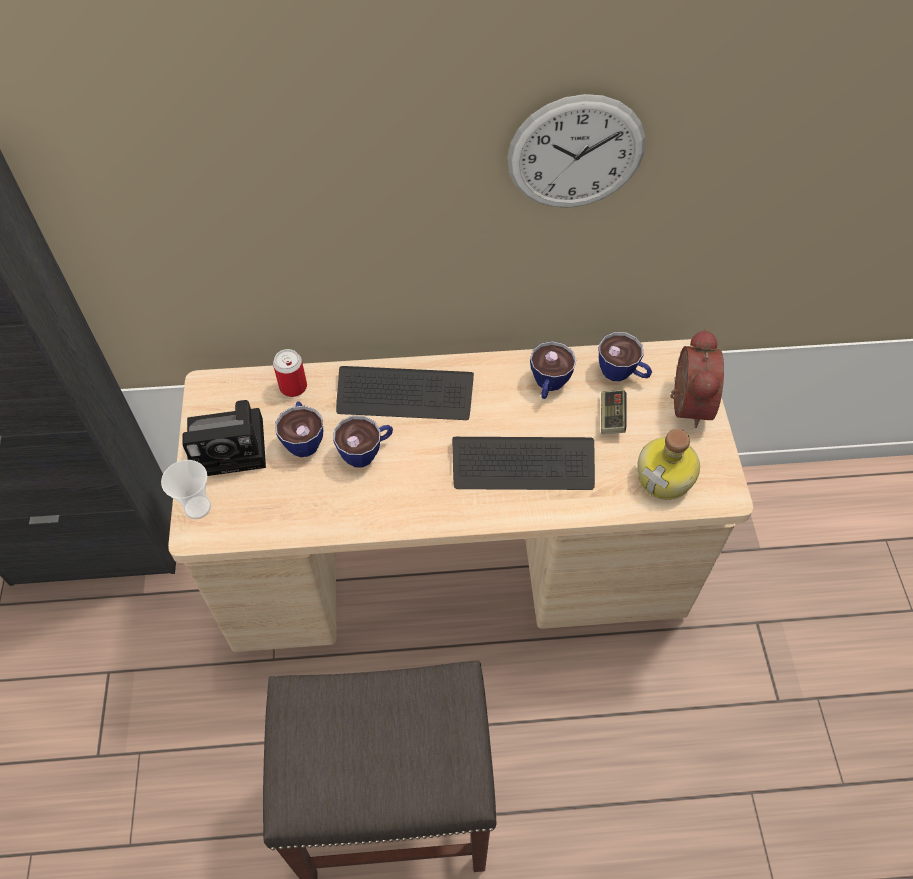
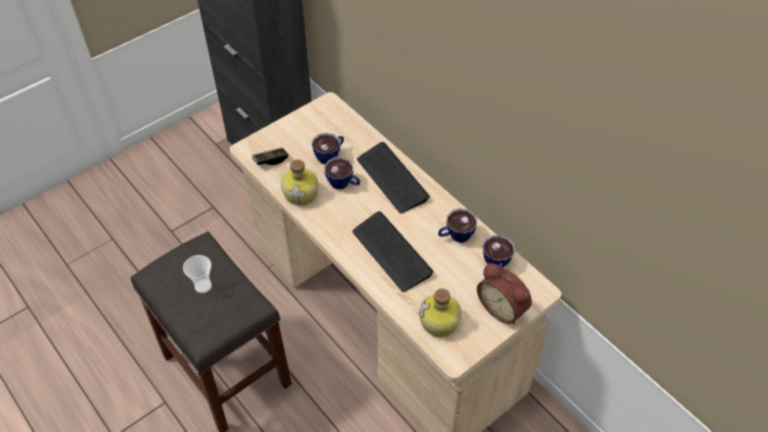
camera: 55 degrees right, 5 degrees down
cup [161,460,211,519] -> cup moved to [183,255,212,293]
camera [182,400,266,476] -> none
can [273,349,307,397] -> none
wall clock [507,94,646,208] -> none
game controller [601,390,627,434] -> game controller moved to [252,147,288,165]
alarm clock [670,329,724,428] -> alarm clock turned 75 degrees clockwise [477,263,532,325]
none -> bottle [281,159,318,206]

